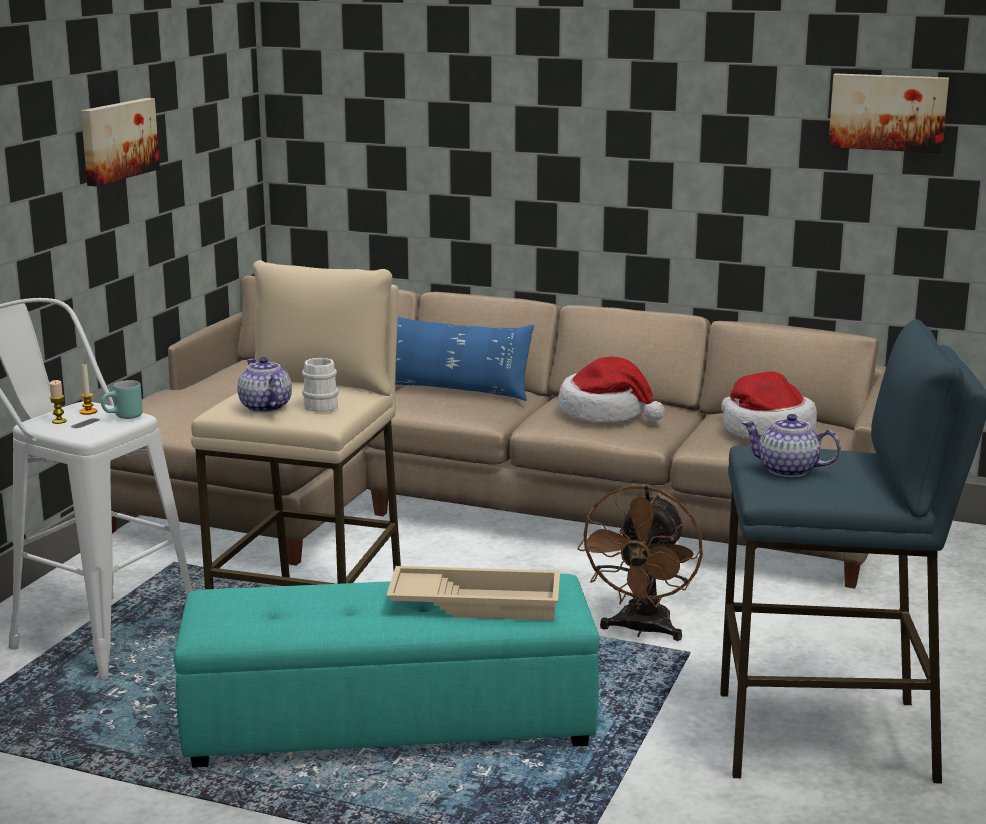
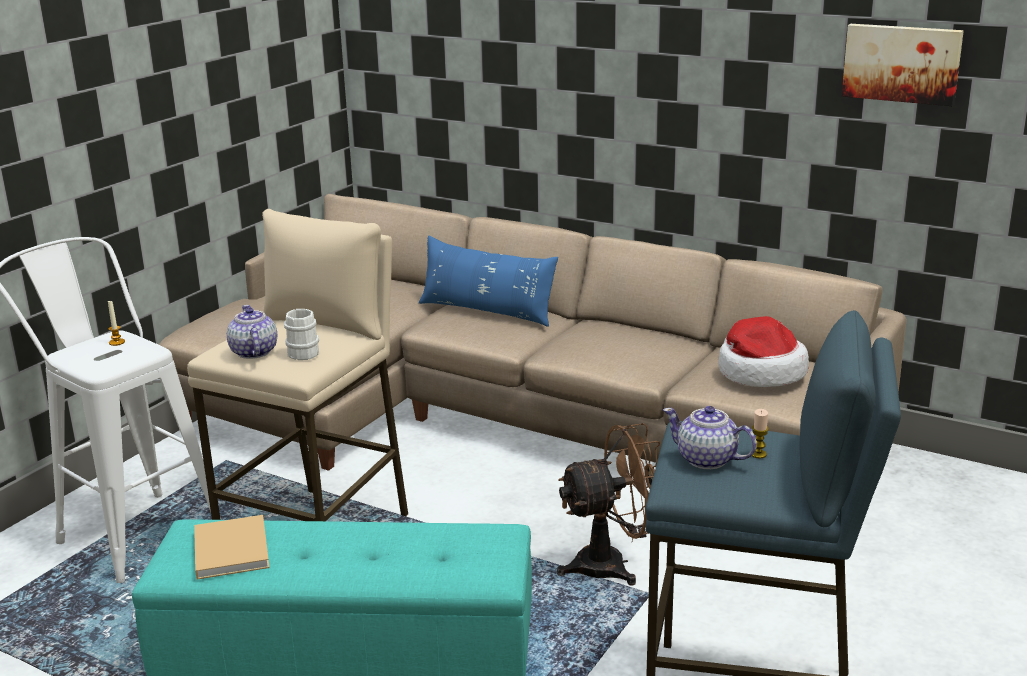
camera: 10 degrees right, 5 degrees up
candle [49,380,66,424] -> candle moved to [752,409,769,458]
picture [81,98,160,186] -> none
turquoise mug [101,380,143,419] -> none
beige tray [386,566,560,621] -> none
hat [558,357,665,422] -> none
brown fan [577,485,703,641] -> brown fan turned 135 degrees counterclockwise [557,423,660,586]
none -> beige book [194,515,270,580]

